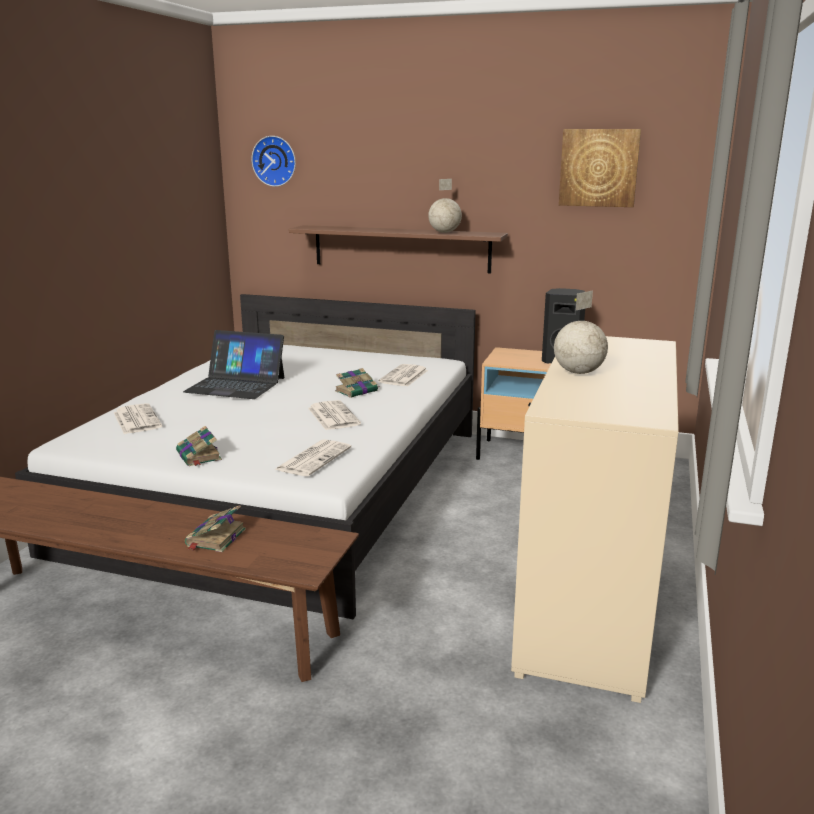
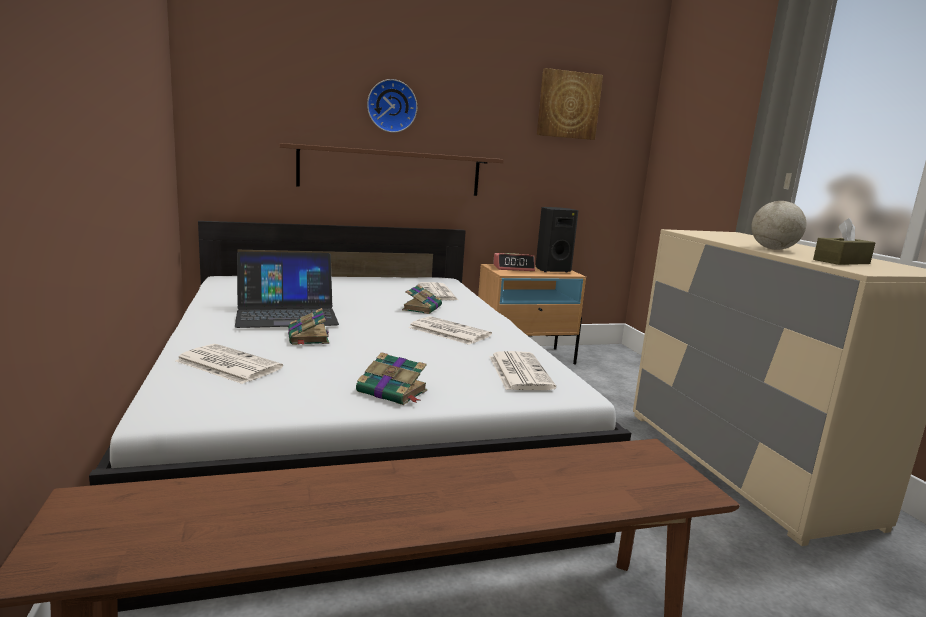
camera: 35 degrees left, 5 degrees down
book [185,505,246,552] -> book moved to [288,308,329,345]
wall clock [251,136,296,187] -> wall clock moved to [367,79,417,133]
globe [428,179,462,233] -> none
none -> alarm clock [493,253,535,271]
none -> brown tissue box [813,218,875,265]

